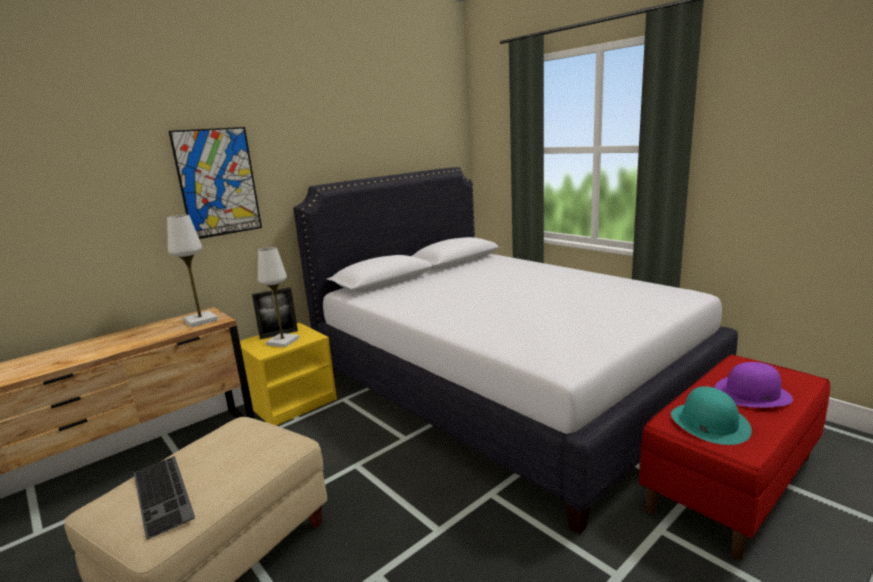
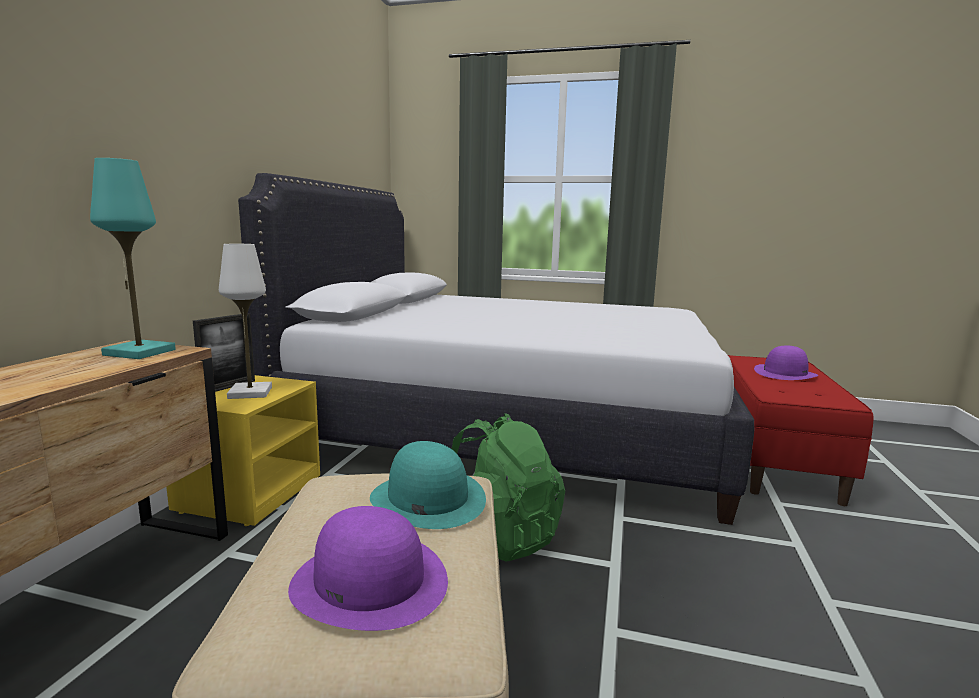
camera: 35 degrees left, 5 degrees down
keyboard [134,456,195,540] -> purple hat [288,506,448,631]
white table lamp [167,215,218,327] -> turquoise table lamp [90,158,176,359]
picture [169,127,262,239] -> none
turquoise hat [671,386,752,445] -> turquoise hat moved to [370,441,486,529]
none -> green backpack [452,413,565,561]

